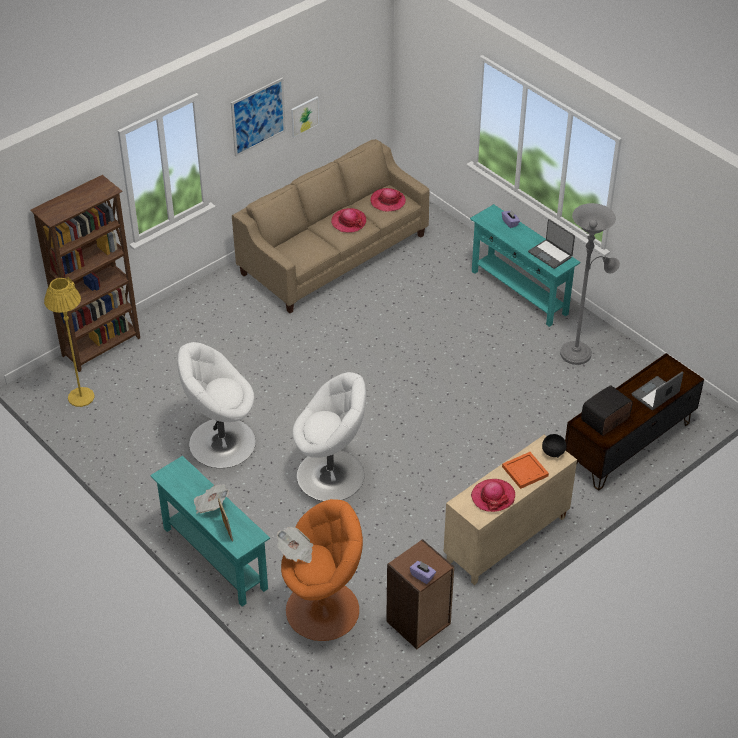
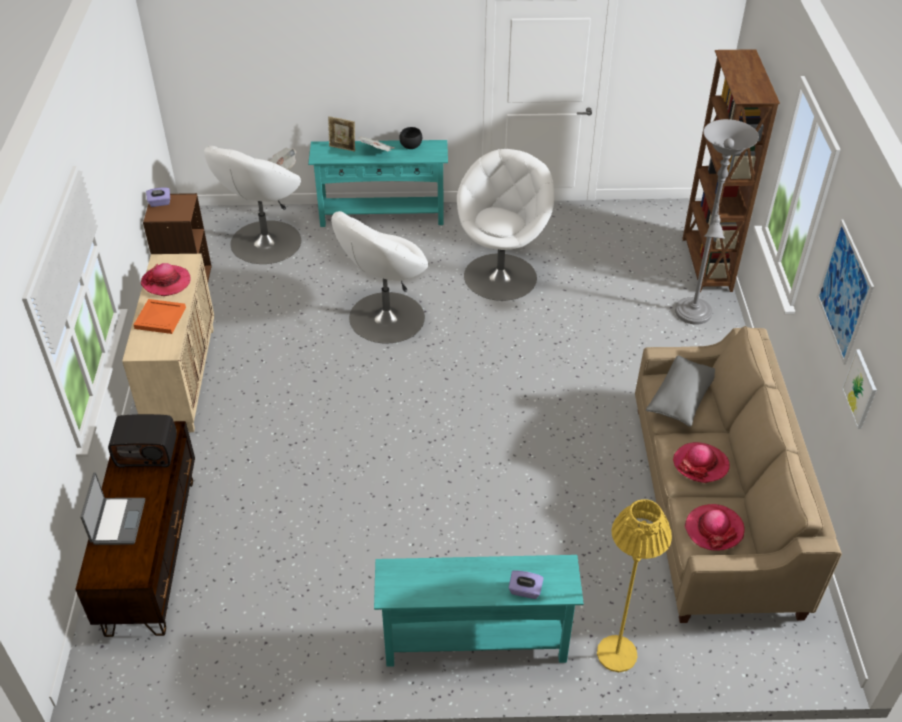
camera: 130 degrees right, 0 degrees up
yellow floor lamp [44,277,95,407] -> yellow floor lamp moved to [597,499,672,672]
orange armchair [281,499,363,641] -> white armchair [204,146,301,264]
laptop [528,219,575,269] -> none
black bowl [542,434,566,458] -> black bowl moved to [399,127,422,149]
grey floor lamp [560,203,620,365] -> grey floor lamp moved to [675,119,759,325]
radio [581,385,633,436] -> radio turned 90 degrees clockwise [108,414,177,468]
none -> grey pillow [646,355,715,427]

